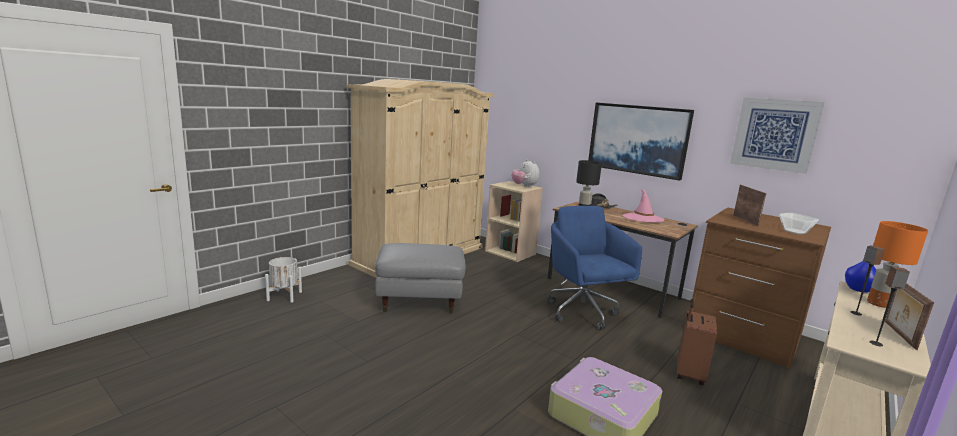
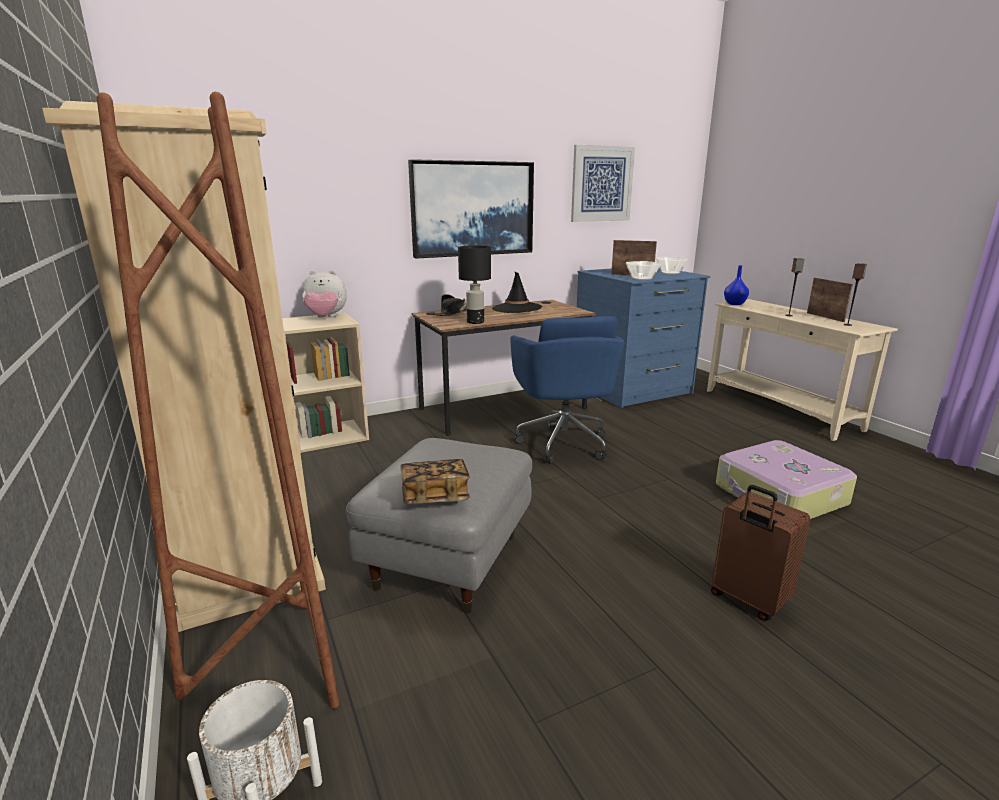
camera: 65 degrees left, 5 degrees up
blue office chair [548,206,642,330] -> blue office chair turned 105 degrees counterclockwise [510,316,625,464]
pink hat [622,189,664,223] -> black hat [492,271,542,313]
brown suitcase [677,299,717,385] -> brown suitcase moved to [711,485,810,621]
brown dresser [692,207,831,369] -> blue dresser [577,268,710,408]
orange table lamp [867,221,928,308] -> none
picture frame [885,283,934,350] -> picture frame turned 150 degrees counterclockwise [807,278,853,322]
none -> brown clothes rack [97,92,340,709]
none -> book [400,459,470,504]
none -> bowl [626,261,661,280]

